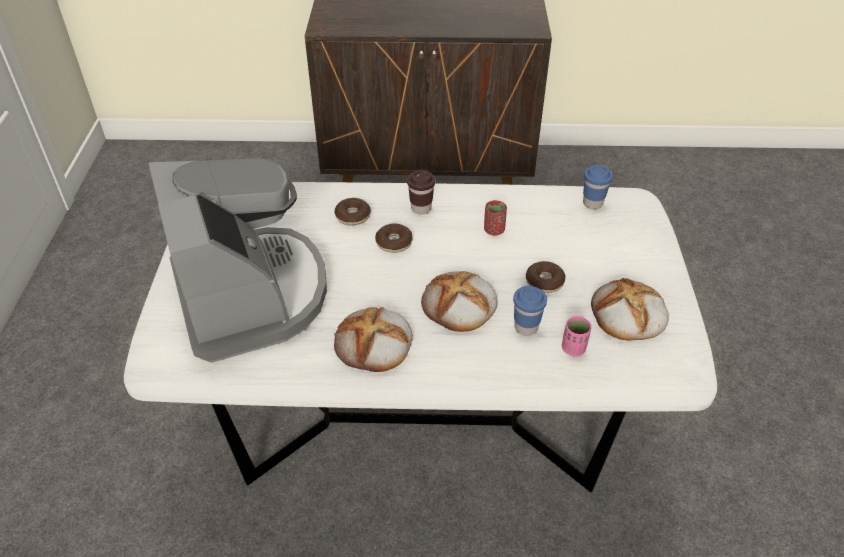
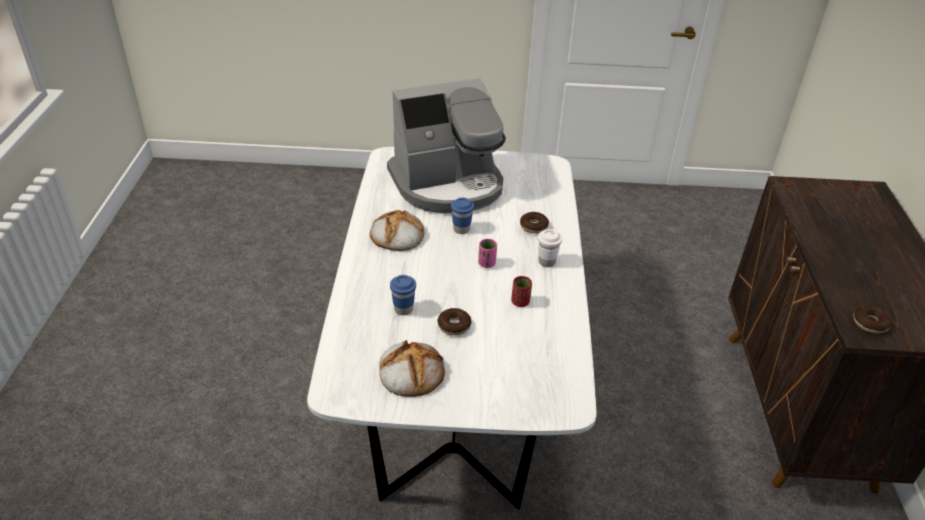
camera: 90 degrees right, 5 degrees down
donut [375,224,413,253] -> donut moved to [853,305,892,333]
brown cup [407,170,435,215] -> white cup [538,229,562,267]
bread [421,271,498,332] -> none
pink cup [562,316,592,356] -> pink cup moved to [478,239,497,268]
blue cup [583,165,613,209] -> blue cup moved to [451,197,474,234]

